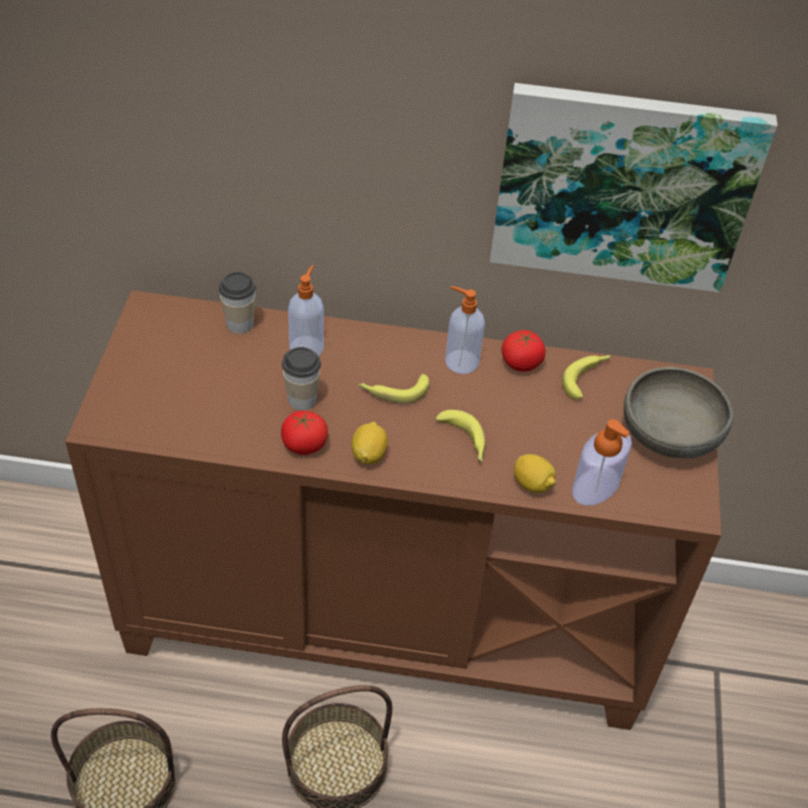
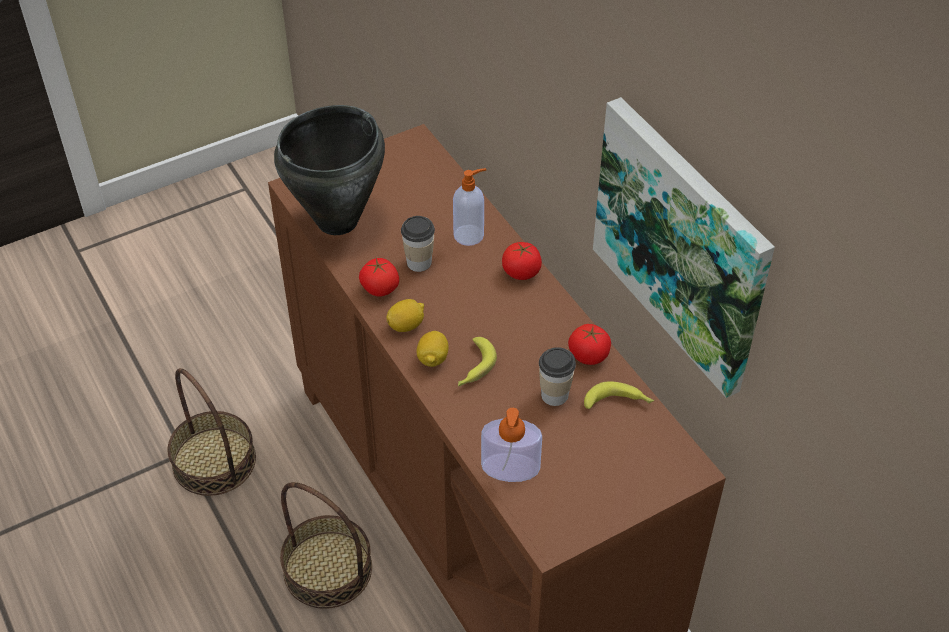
camera: 55 degrees right, 0 degrees up
cup [219,272,256,334] -> cup moved to [539,347,576,406]
banana [359,374,429,403] -> none
soap dispenser [445,286,485,374] -> none
lemon [514,454,556,493] -> lemon moved to [416,331,448,367]
grey bowl [624,367,733,458] -> none
none -> black cooking pot [274,105,385,235]
none -> tomato [502,242,542,280]

